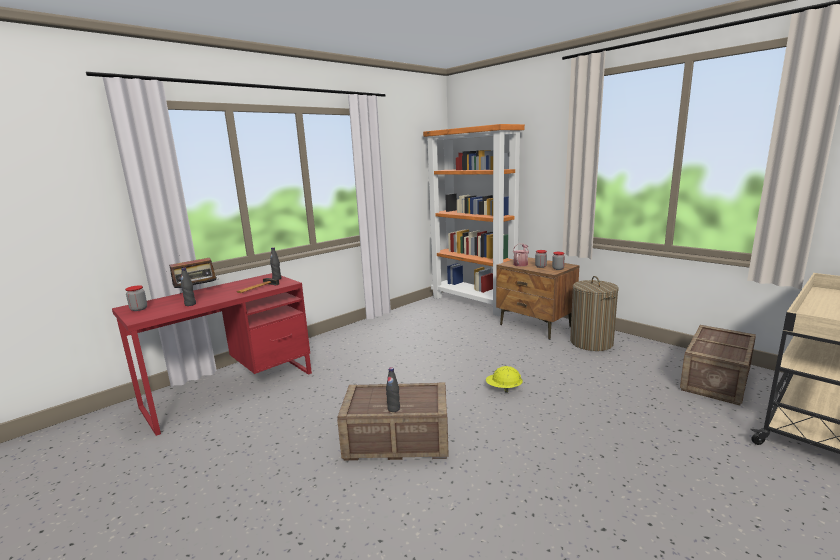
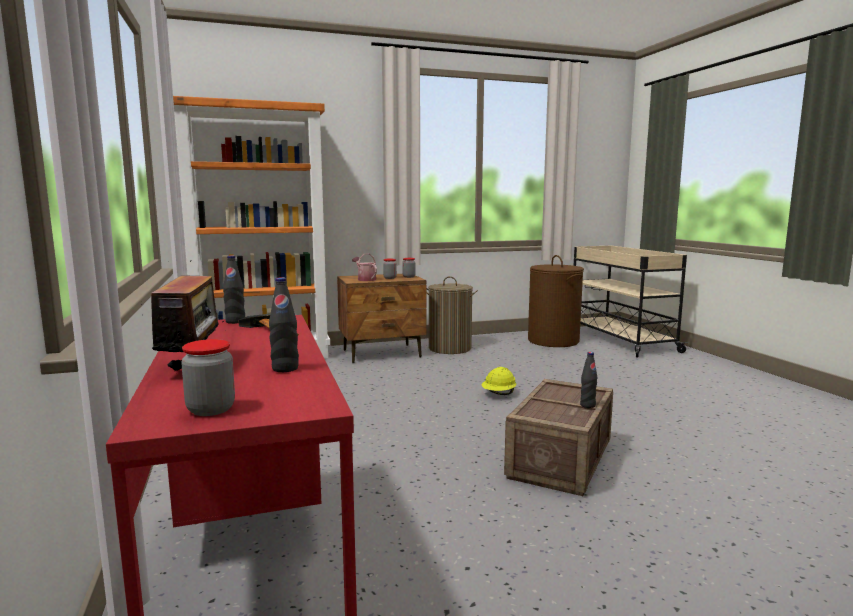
camera: 65 degrees left, 5 degrees down
crate [680,325,756,406] -> brown laundry basket [528,255,584,347]

